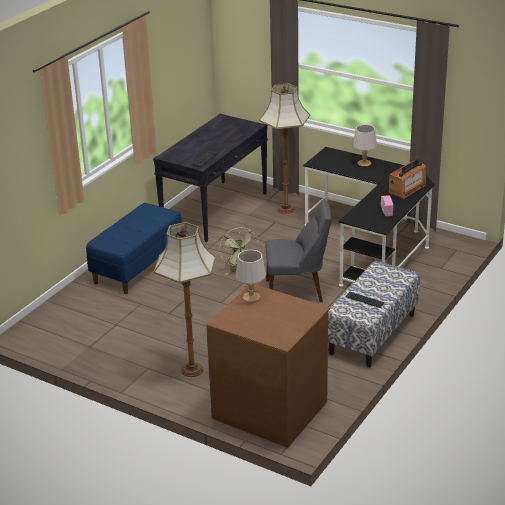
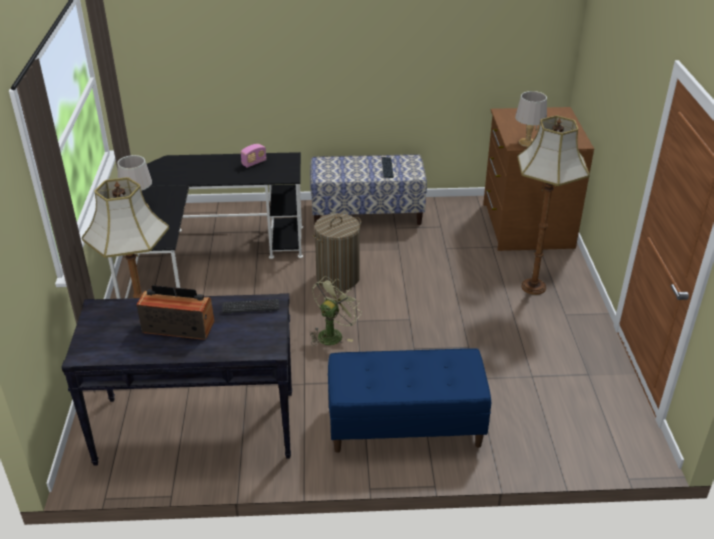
camera: 125 degrees left, 5 degrees up
grey chair [266,200,331,302] -> laundry basket [312,213,361,291]
radio [389,159,426,199] -> radio moved to [136,285,214,340]

